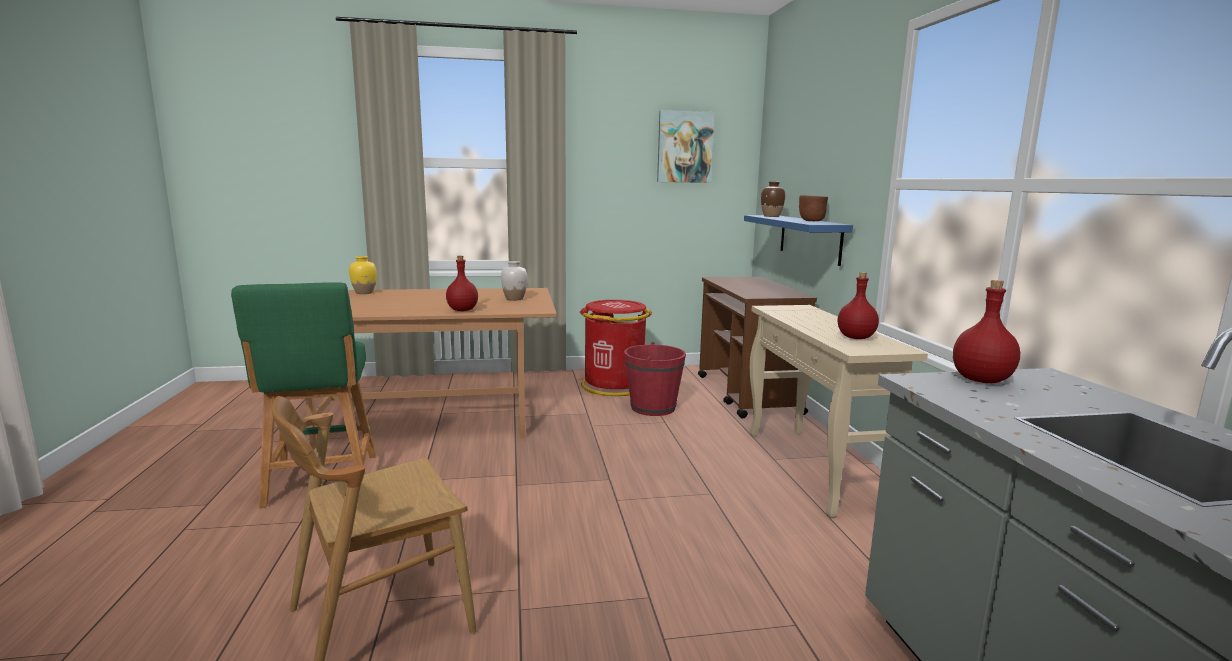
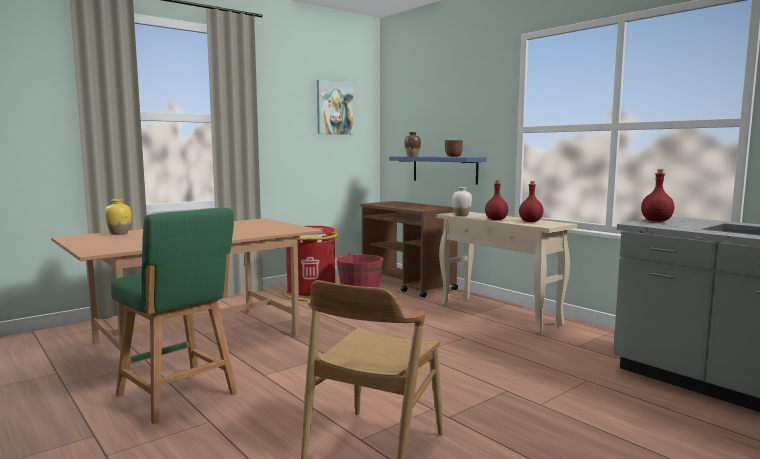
camera: 30 degrees left, 5 degrees down
red bottle [446,256,478,311] -> red bottle moved to [485,180,508,220]
white vase [501,261,528,301] -> white vase moved to [452,187,472,216]

